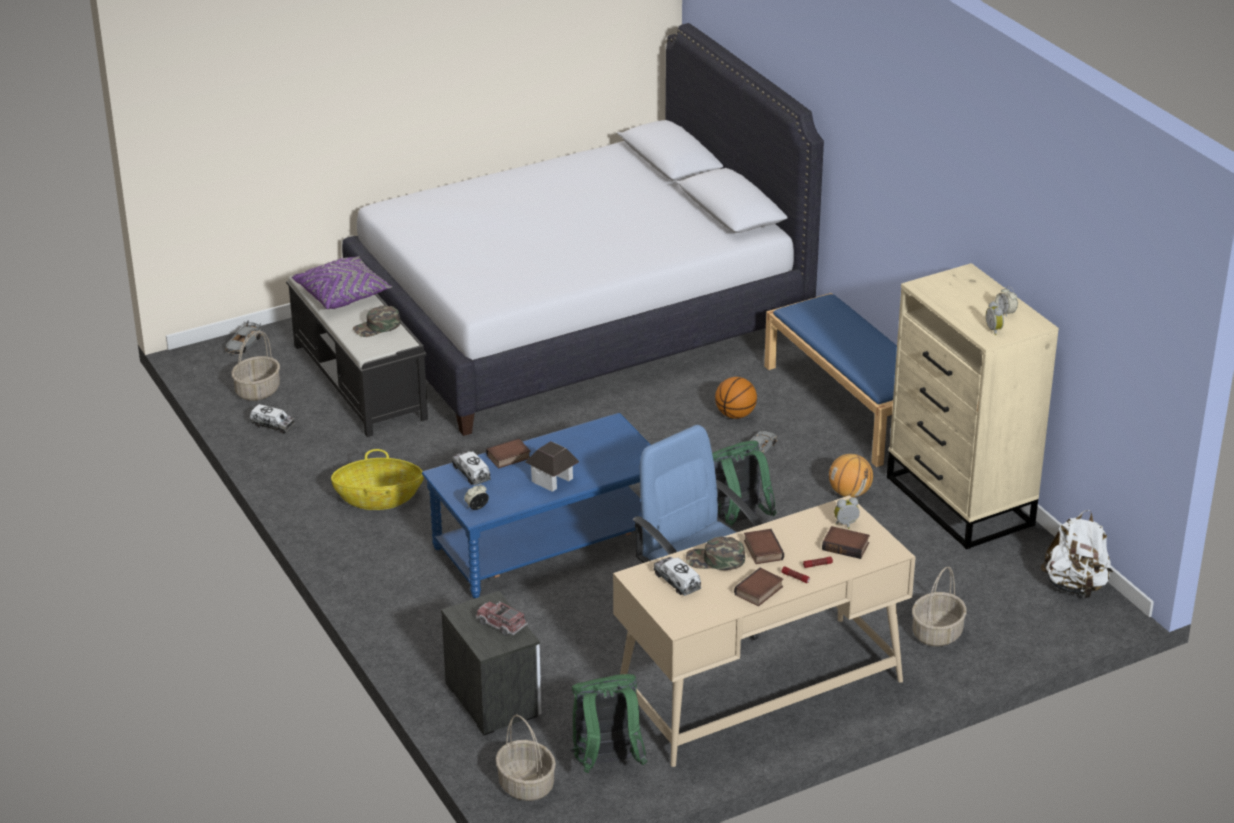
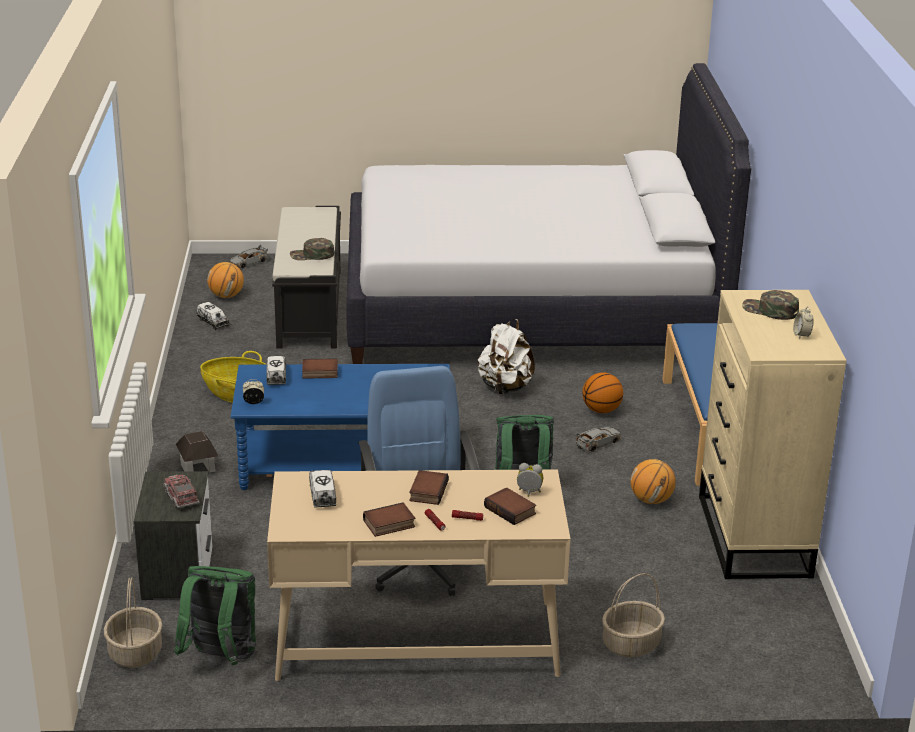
camera: 25 degrees right, 5 degrees down
basket [231,331,280,401] -> basketball [207,262,244,298]
purple pillow [292,256,392,309] -> none
toy house [526,441,579,492] -> toy house moved to [176,431,219,472]
green cap [686,536,745,570] -> green cap moved to [743,290,799,320]
alarm clock [986,301,1004,335] -> none
white backpack [1041,510,1113,598] -> white backpack moved to [478,319,535,394]

